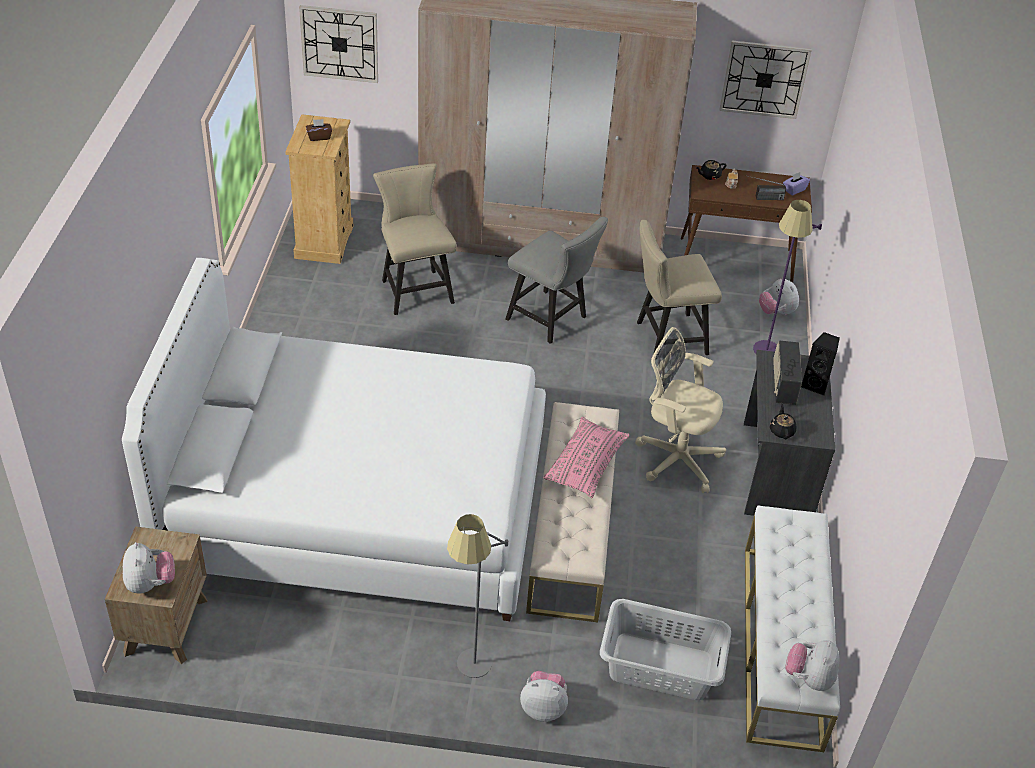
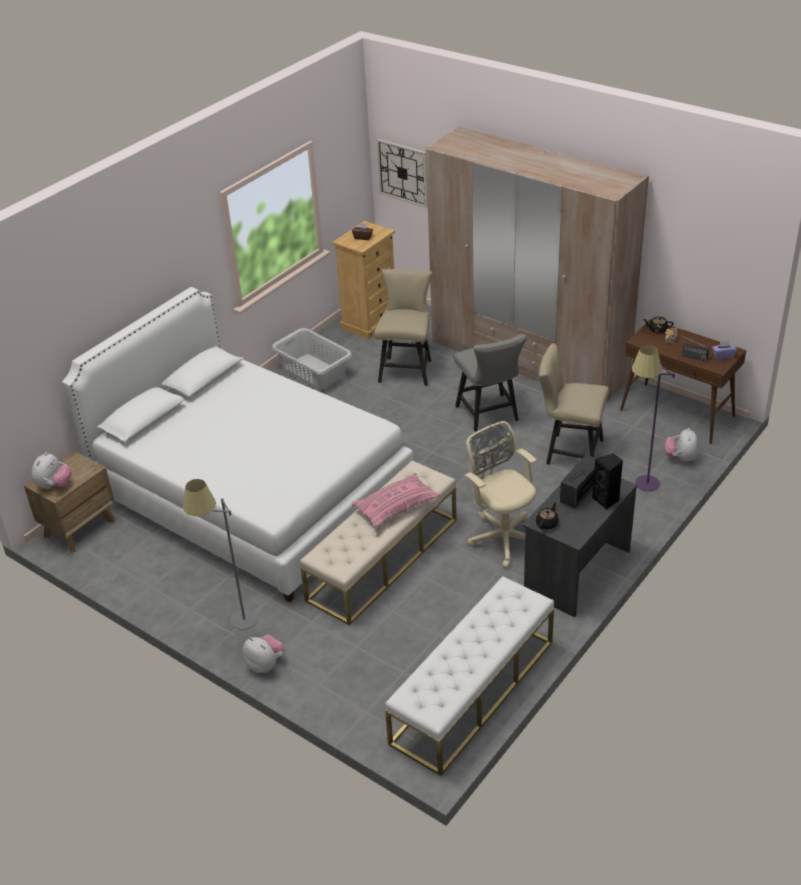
camera: 35 degrees right, 5 degrees down
grey laundry basket [600,599,731,700] -> grey laundry basket moved to [272,328,352,390]
wall clock [719,41,812,119] -> none
plush toy [785,640,839,691] -> none

